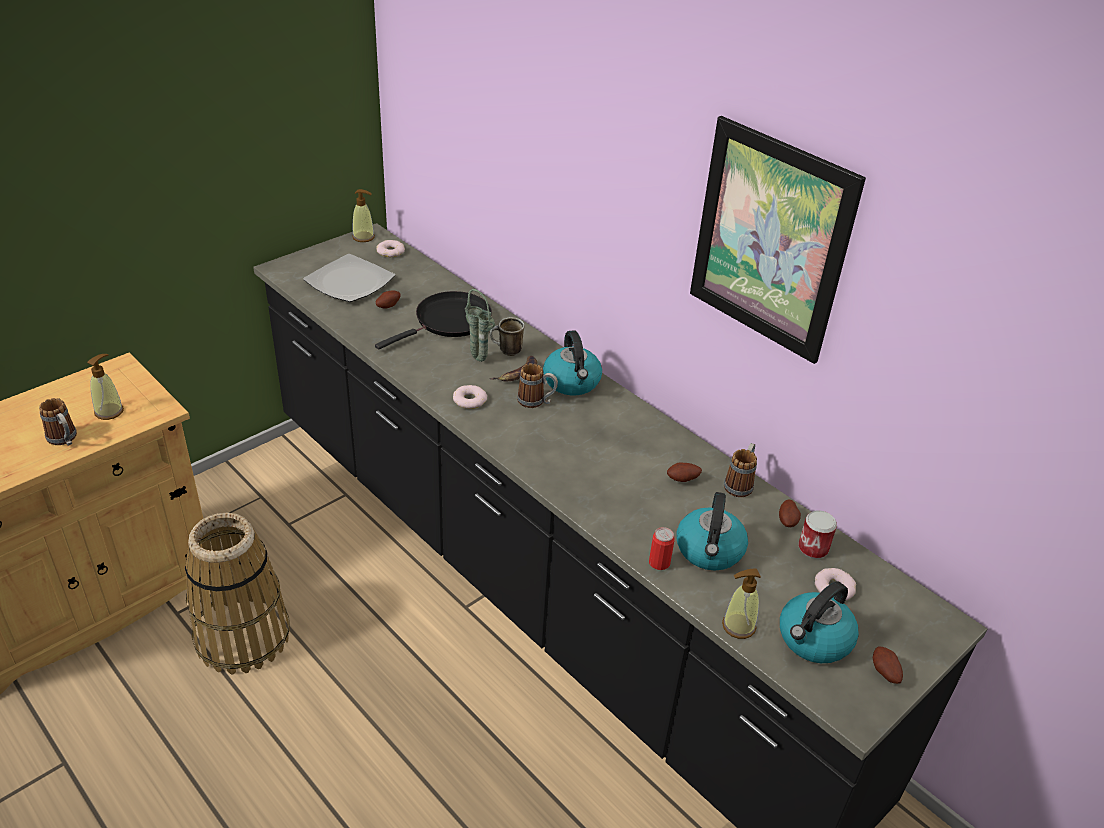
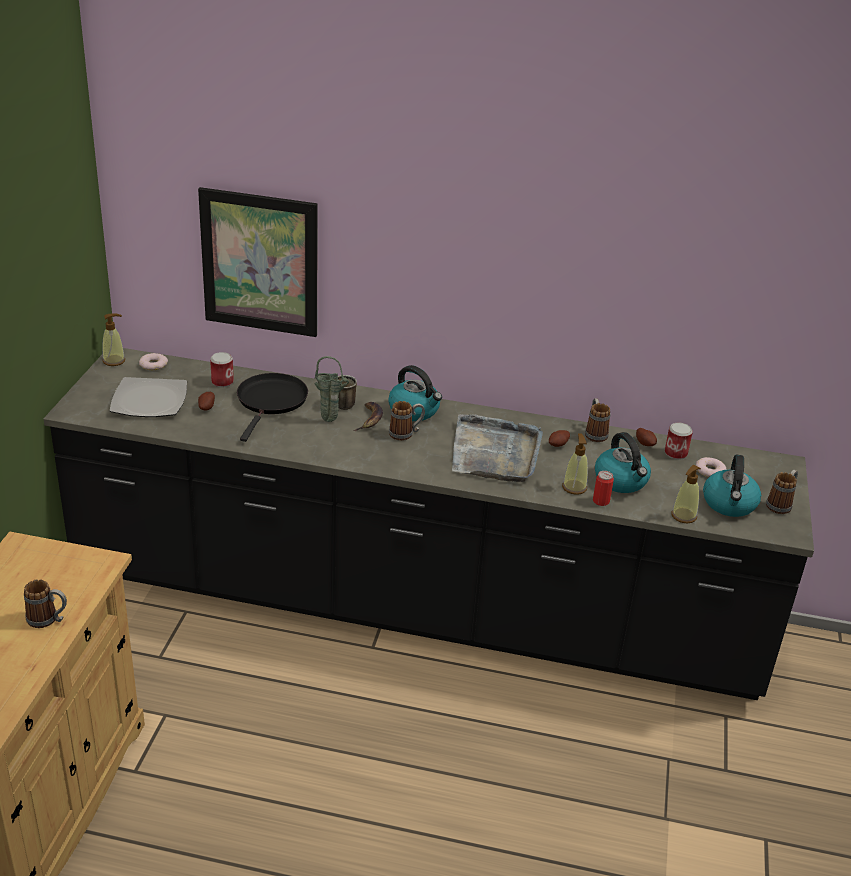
camera: 35 degrees left, 5 degrees down
soap dispenser [87,354,124,420] -> soap dispenser moved to [562,433,588,495]
basket [185,513,290,674] -> none
donut [453,385,487,409] -> none
picture [690,116,866,364] -> picture moved to [198,187,318,337]
potato [873,647,903,684] -> mug [766,470,798,514]
none -> can [210,352,234,387]
none -> grey tray [452,414,543,482]

